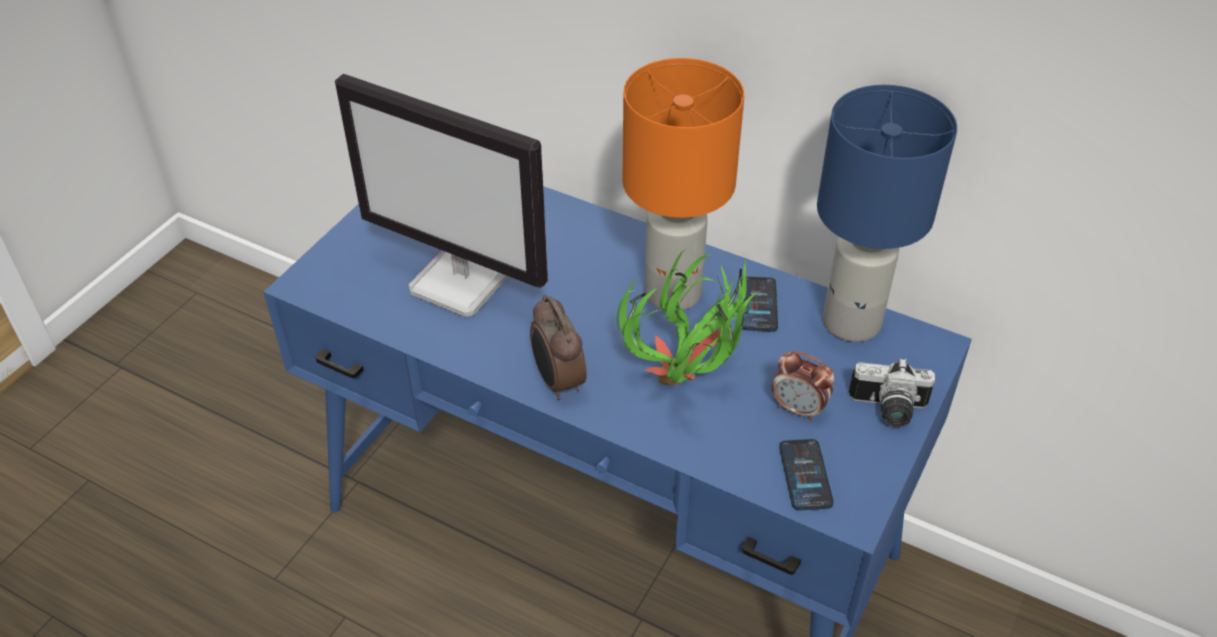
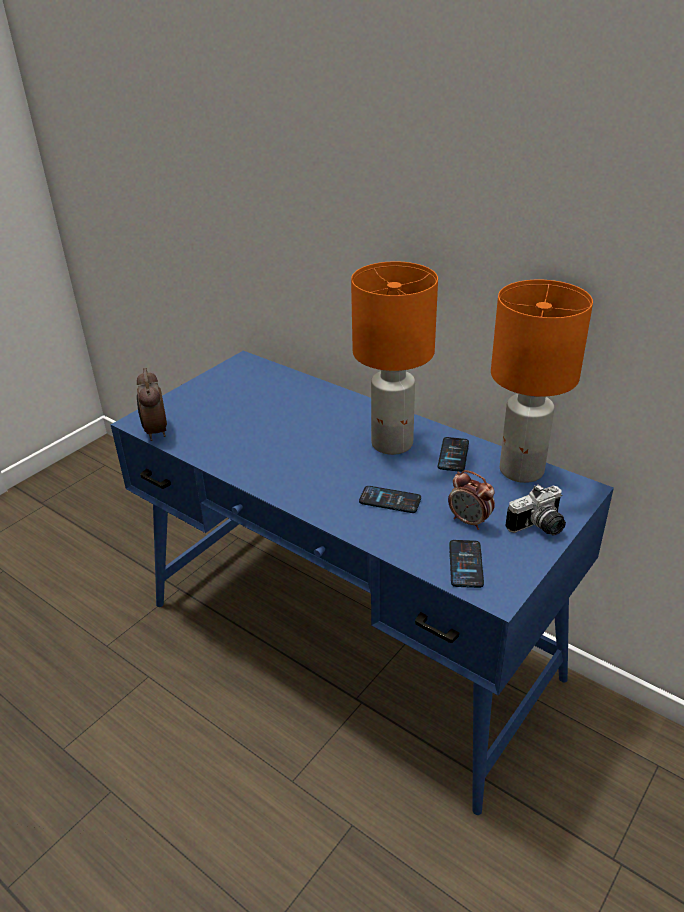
camera: 10 degrees right, 10 degrees down
monitor [335,74,548,317] -> none
alarm clock [530,295,587,400] -> alarm clock moved to [137,368,167,441]
potted plant [617,248,758,385] -> phone [359,486,421,513]
blue table lamp [817,85,957,342] -> orange table lamp [491,280,593,483]
camera [849,358,935,427] -> camera turned 45 degrees counterclockwise [505,484,566,535]

